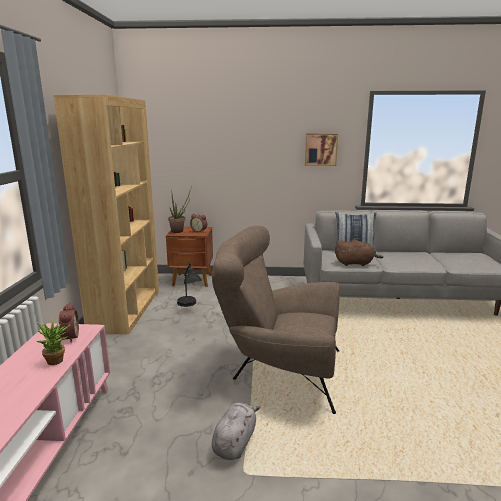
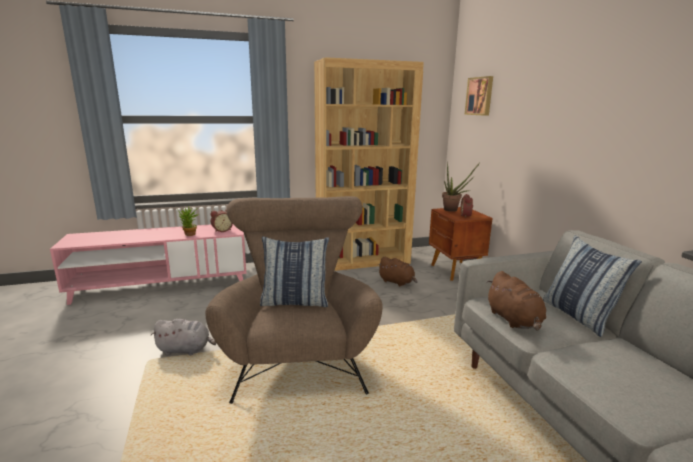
camera: 70 degrees right, 0 degrees up
black table lamp [177,262,202,307] -> brown plush toy [378,257,418,286]
picture [305,133,338,166] -> picture moved to [465,76,493,116]
none -> pillow [260,237,329,307]

